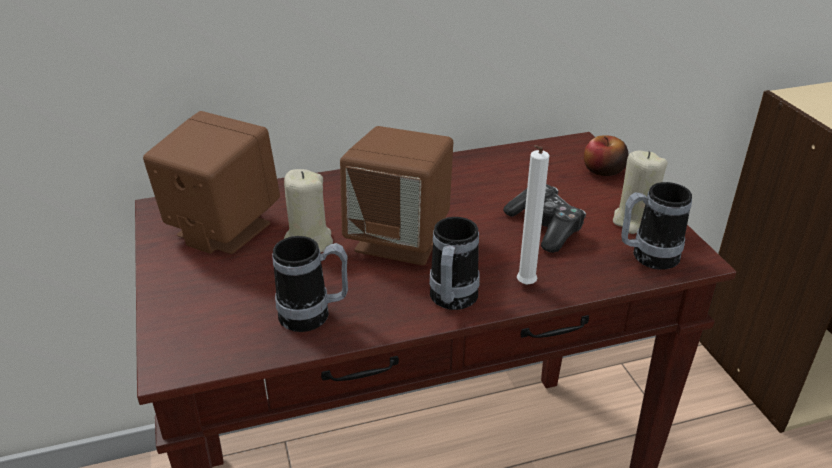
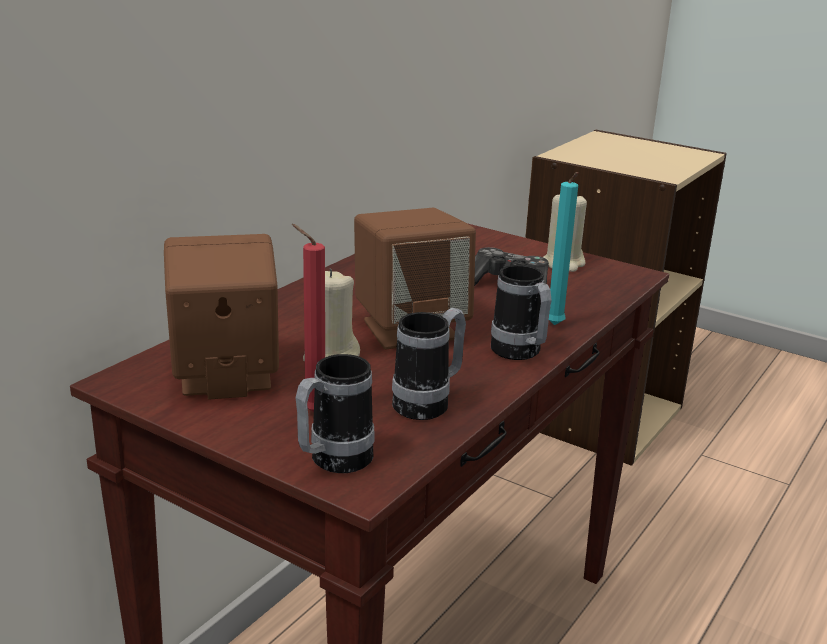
camera: 40 degrees left, 10 degrees down
white candle [517,145,549,285] -> turquoise candle [549,172,578,325]
apple [584,135,629,176] -> none
mug [621,182,692,270] -> mug moved to [296,354,375,473]
none -> red candle [292,224,325,412]

